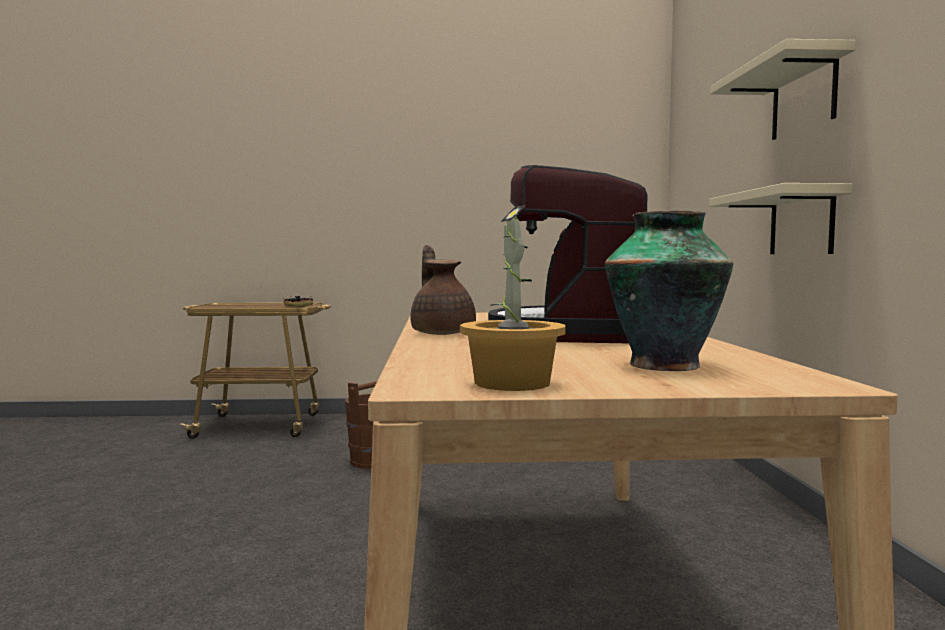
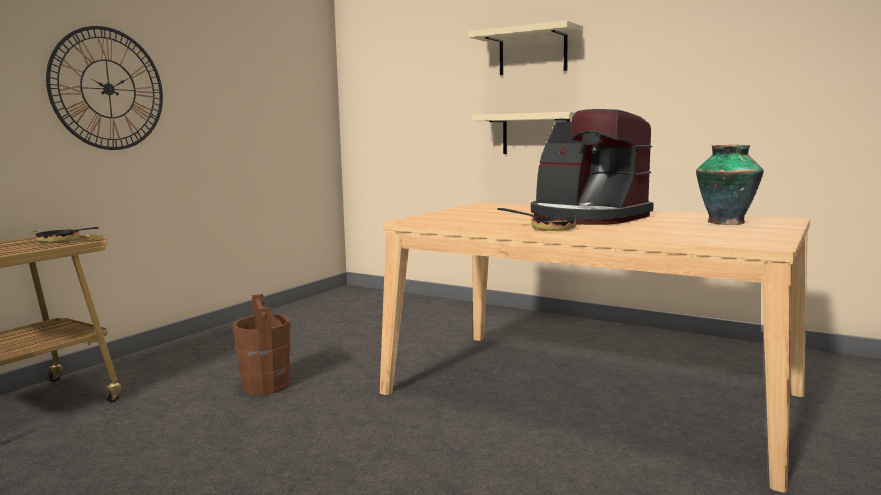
camera: 55 degrees left, 5 degrees up
brown teapot [410,245,476,335] -> frying pan [497,208,577,231]
potted plant [460,205,566,391] -> none
none -> wall clock [46,26,163,150]

